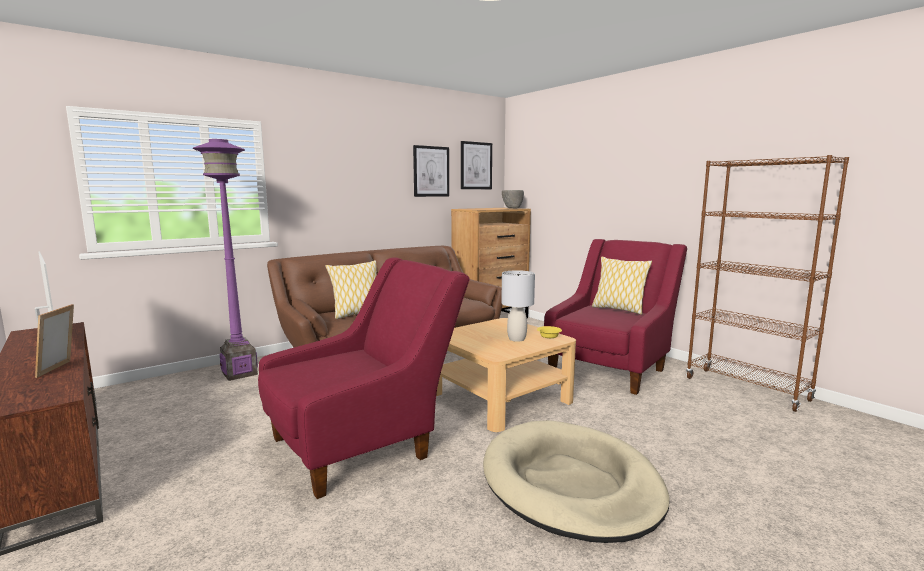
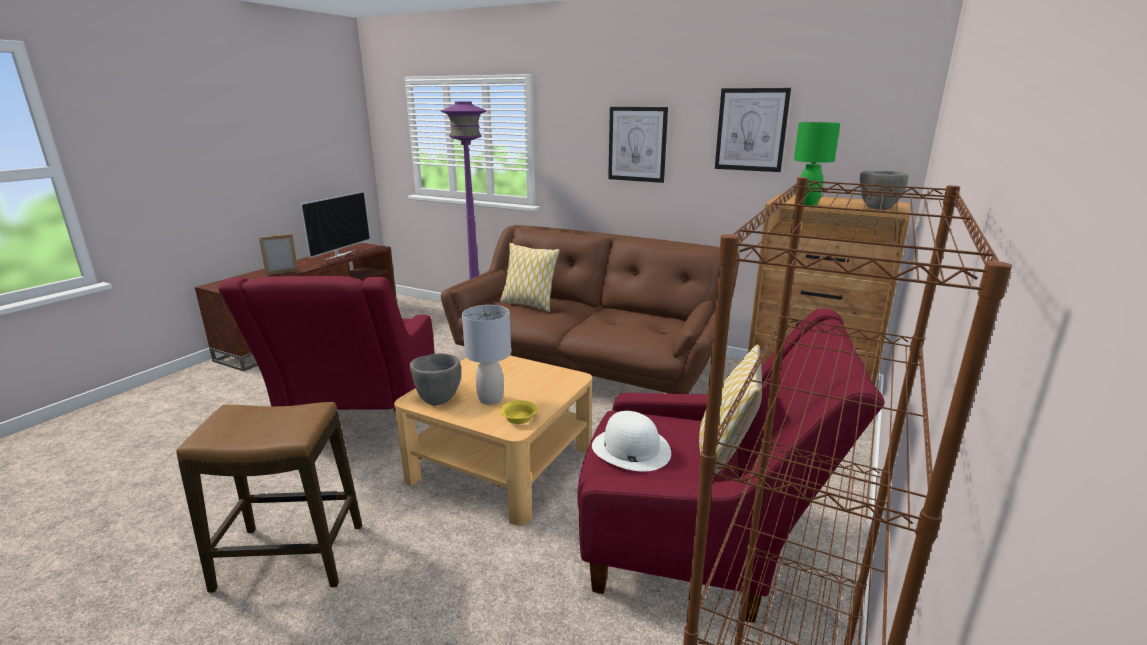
camera: 65 degrees right, 10 degrees up
red armchair [258,257,470,499] -> red armchair turned 60 degrees clockwise [218,276,435,411]
picture [461,141,492,189] -> picture moved to [608,107,668,183]
beige dog bed [483,420,669,543] -> stool [176,402,362,593]
none -> grey bowl [410,353,461,406]
none -> white hat [592,411,671,471]
none -> green table lamp [794,122,840,206]

